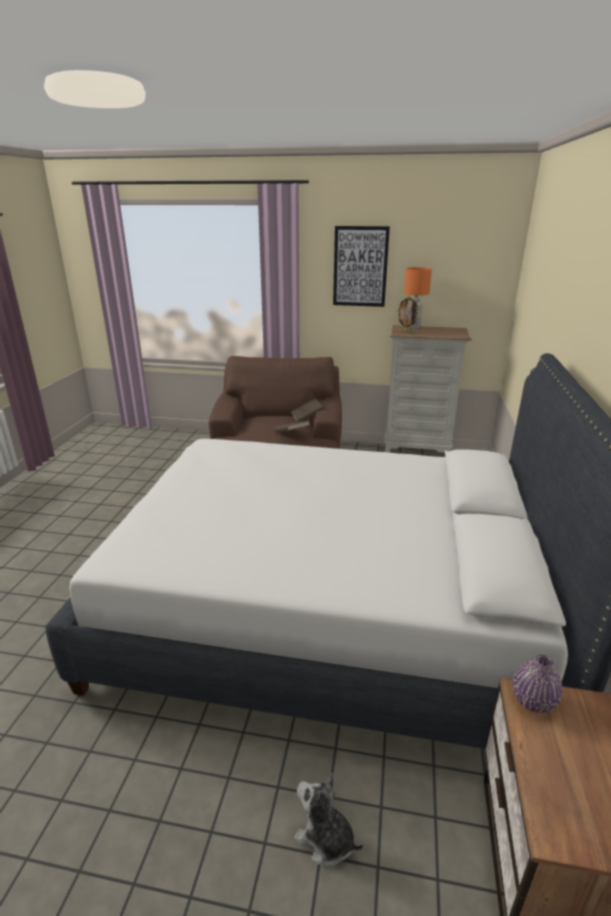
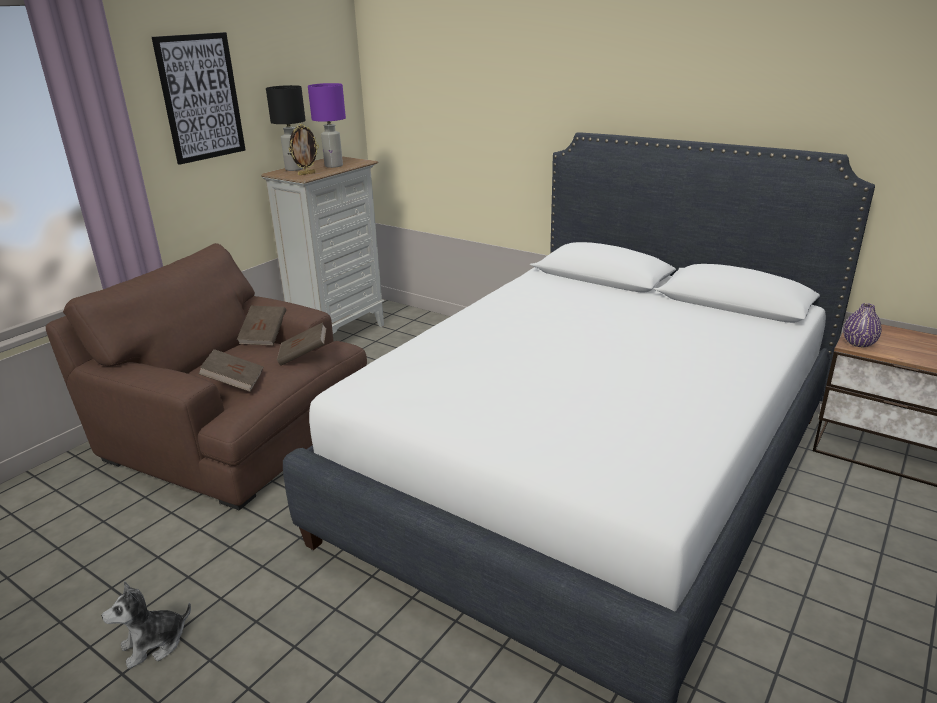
camera: 65 degrees left, 0 degrees up
plush toy [294,772,364,867] -> plush toy moved to [102,581,191,669]
orange table lamp [404,267,432,329] -> black table lamp [266,85,306,171]
none -> brown book [198,349,263,392]
none -> purple table lamp [308,83,346,168]

